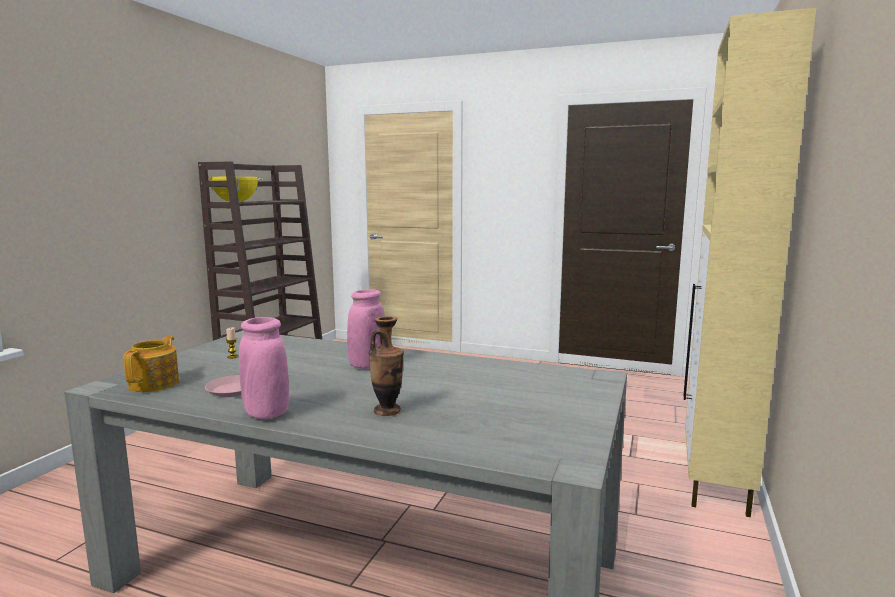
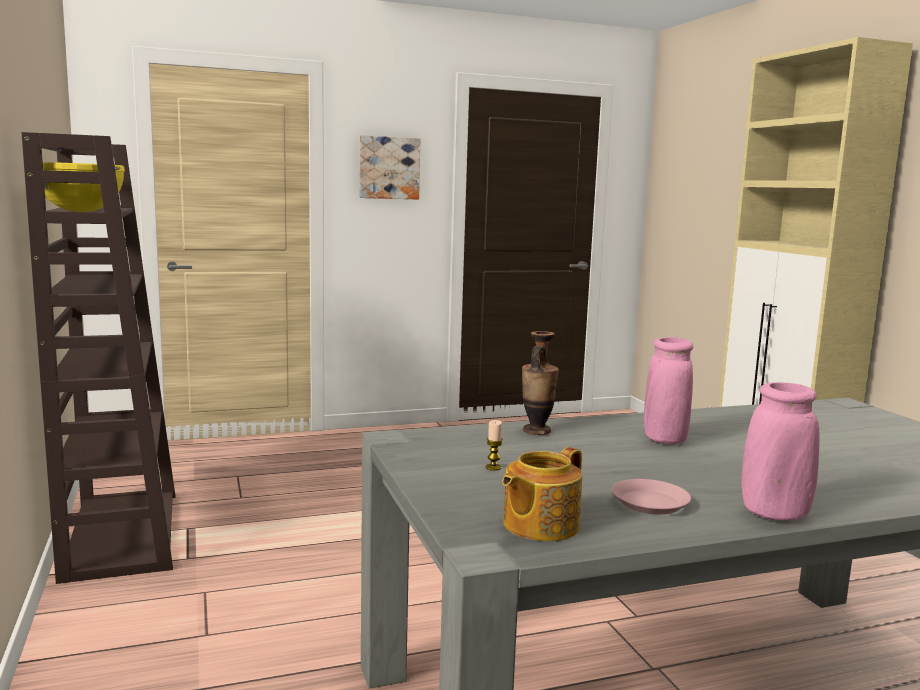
camera: 40 degrees left, 0 degrees up
teapot [123,336,179,392] -> teapot turned 105 degrees counterclockwise [502,447,582,541]
vase [368,316,404,416] -> vase moved to [522,331,559,435]
none -> picture [360,135,420,200]

